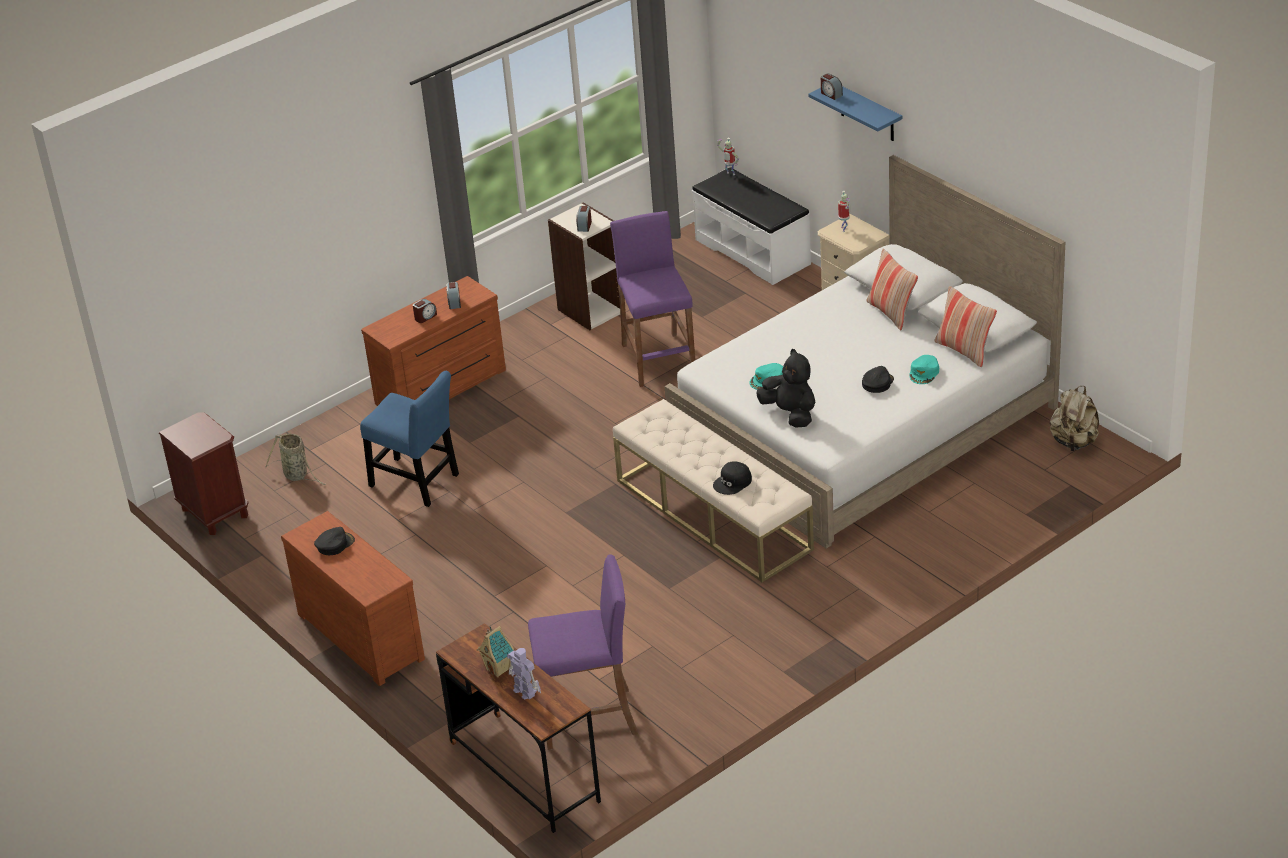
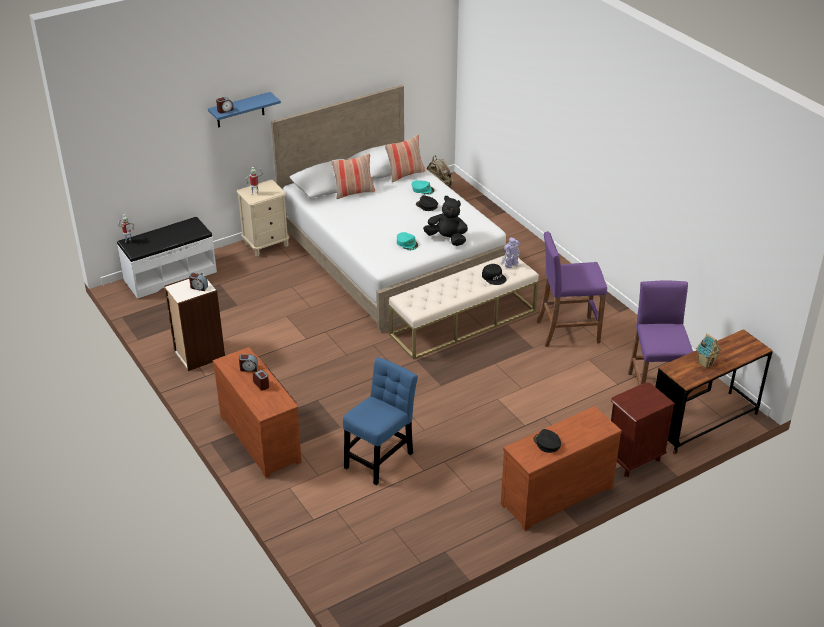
camera: 85 degrees left, 0 degrees up
brown nightstand [159,413,248,535] -> brown nightstand moved to [611,382,675,477]
basket [265,434,325,485] -> none
toy robot [507,648,541,700] -> toy robot moved to [501,238,520,268]
purple stool [610,211,695,387] -> purple stool moved to [537,231,607,347]
black plush toy [756,349,815,428] -> black plush toy turned 60 degrees clockwise [423,196,468,246]

